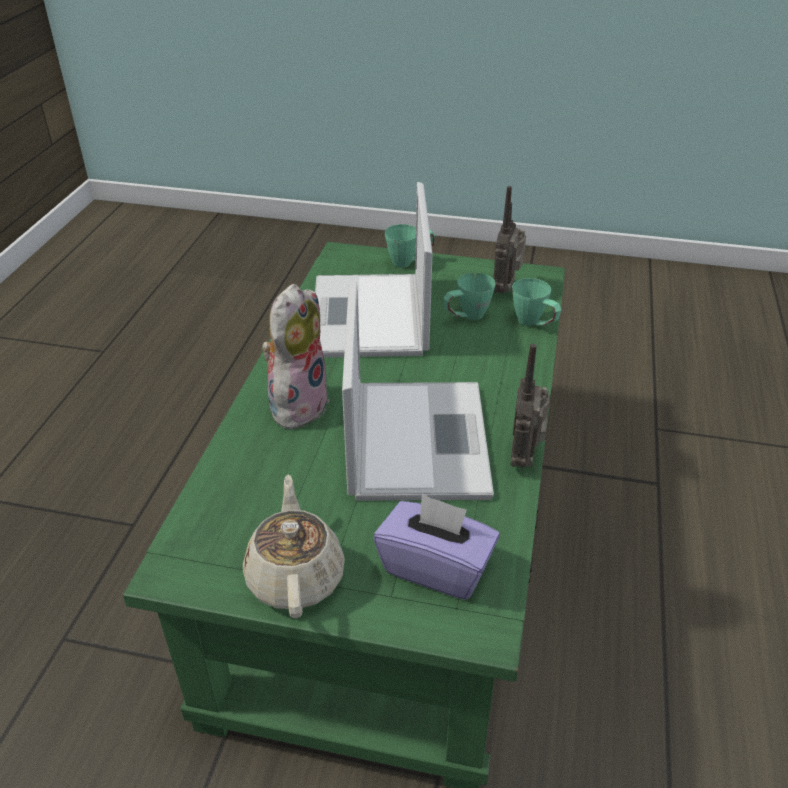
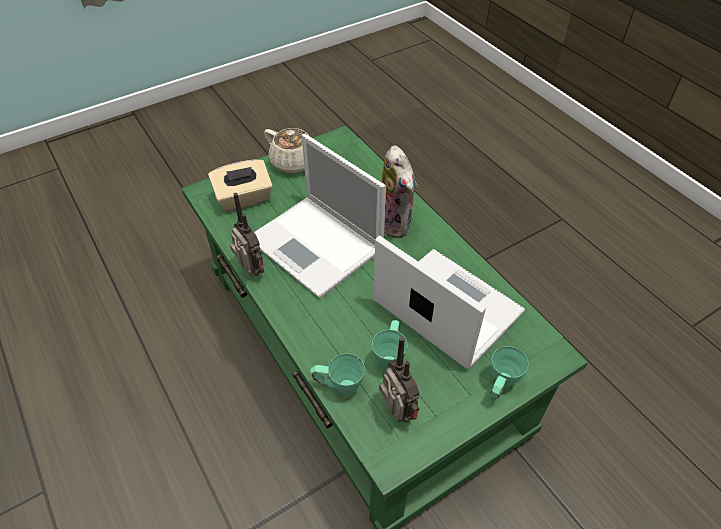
camera: 135 degrees right, 10 degrees up
purple tissue box [374,493,500,600] -> beige tissue box [208,160,273,212]

